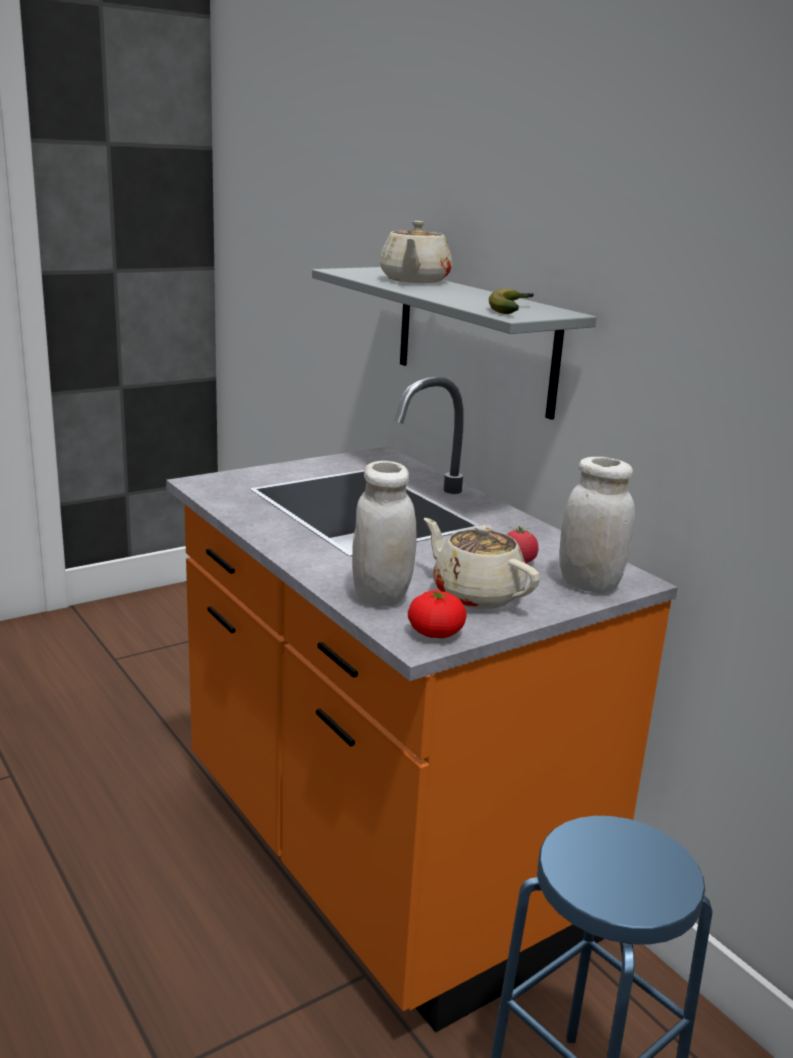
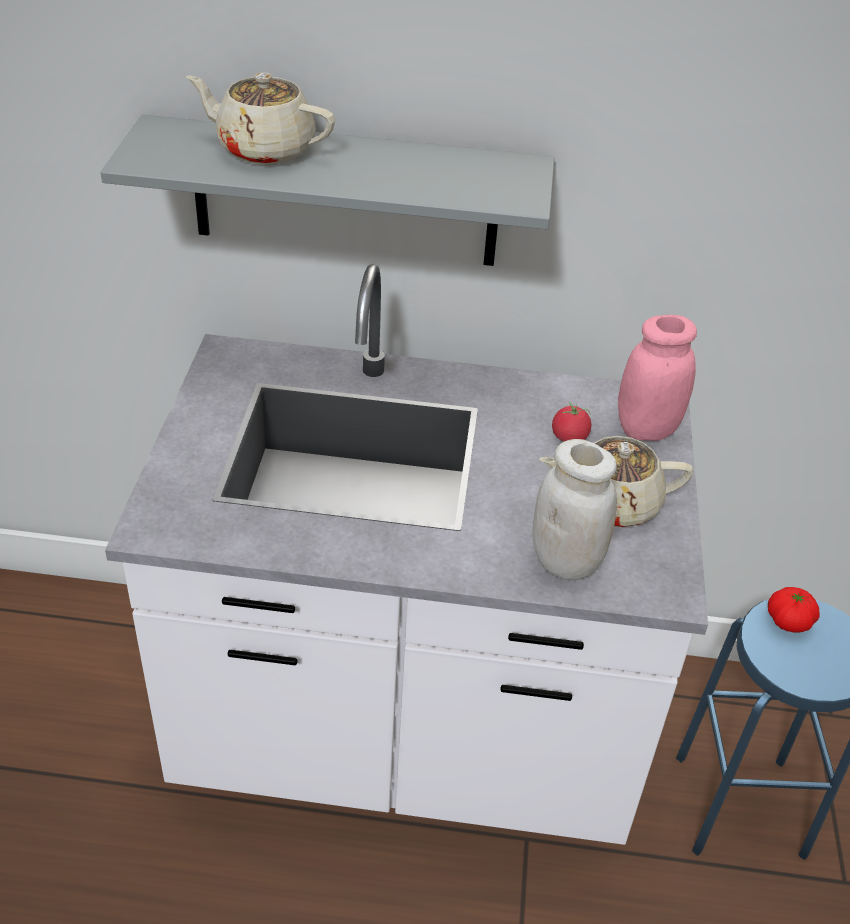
camera: 50 degrees left, 20 degrees up
orange counter [166,376,678,1033] -> white counter [105,264,708,845]
beige teapot [380,221,452,283] -> beige teapot turned 150 degrees clockwise [186,72,335,165]
tomato [408,590,467,638] -> tomato moved to [768,587,820,632]
banana [489,289,533,314] -> none
white jar [559,457,635,593] -> pink jar [618,315,697,441]

